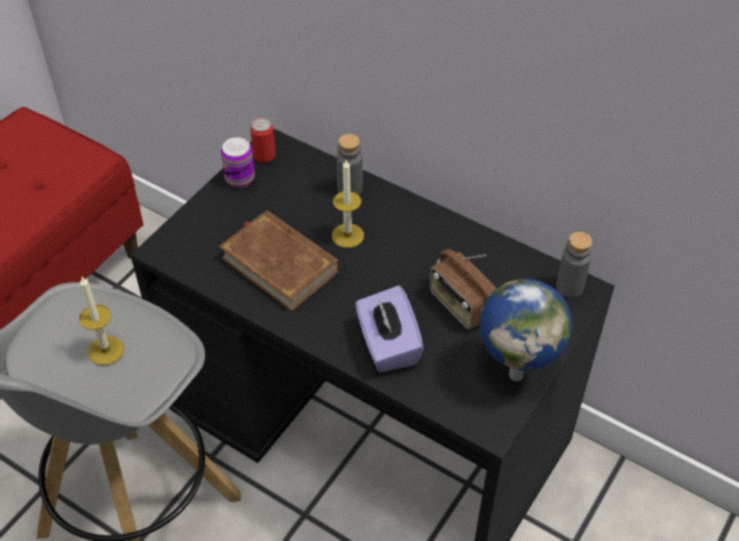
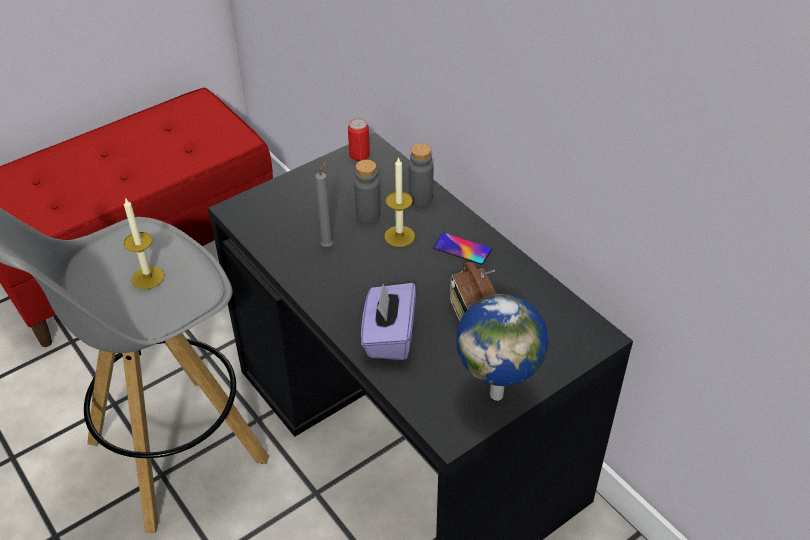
camera: 20 degrees right, 5 degrees down
brown book [219,210,340,311] -> grey candle [315,161,333,247]
can [221,137,255,188] -> none
grey bottle [556,232,592,298] -> grey bottle moved to [354,160,380,223]
none -> phone [433,232,492,265]

